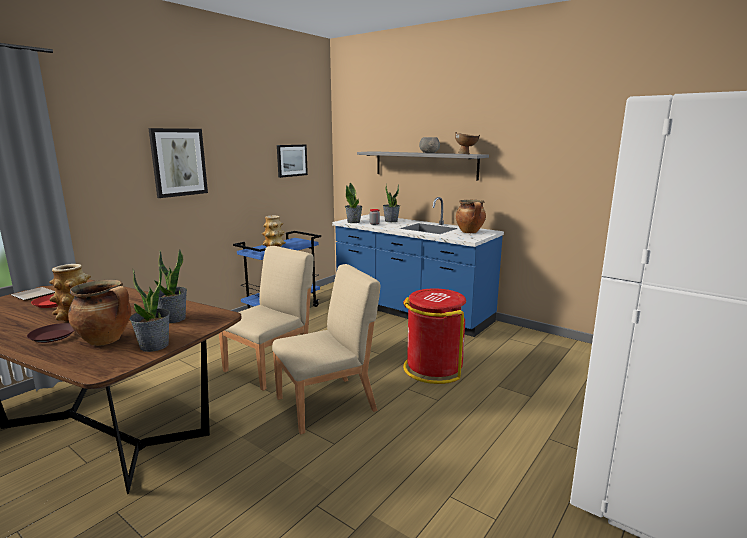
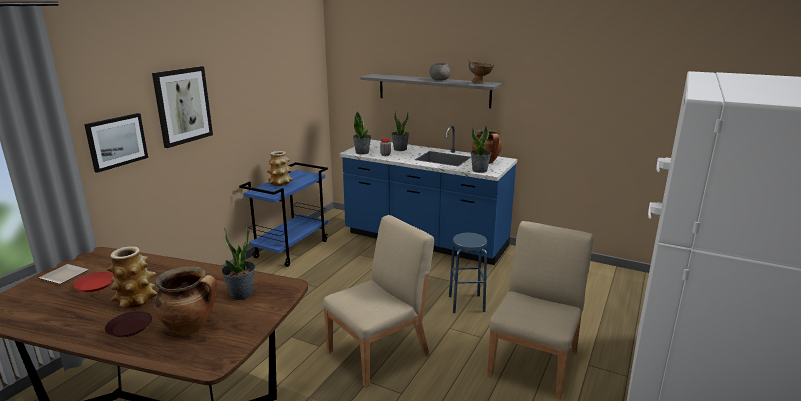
camera: 10 degrees left, 5 degrees up
potted plant [130,266,170,352] -> potted plant moved to [471,125,492,173]
beige chair [219,246,314,391] -> beige chair moved to [487,221,593,400]
picture [277,144,308,178] -> picture moved to [84,113,148,173]
red trash can [403,288,466,384] -> blue stool [449,233,487,313]

